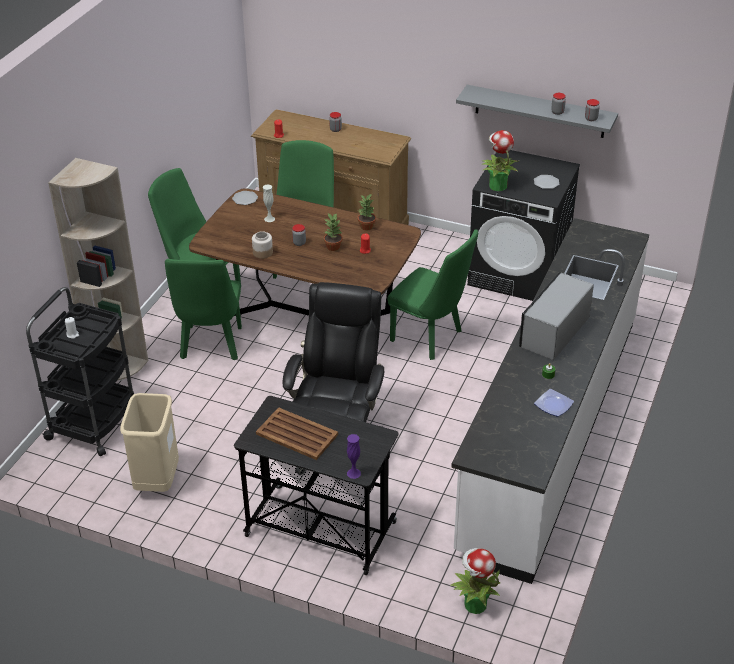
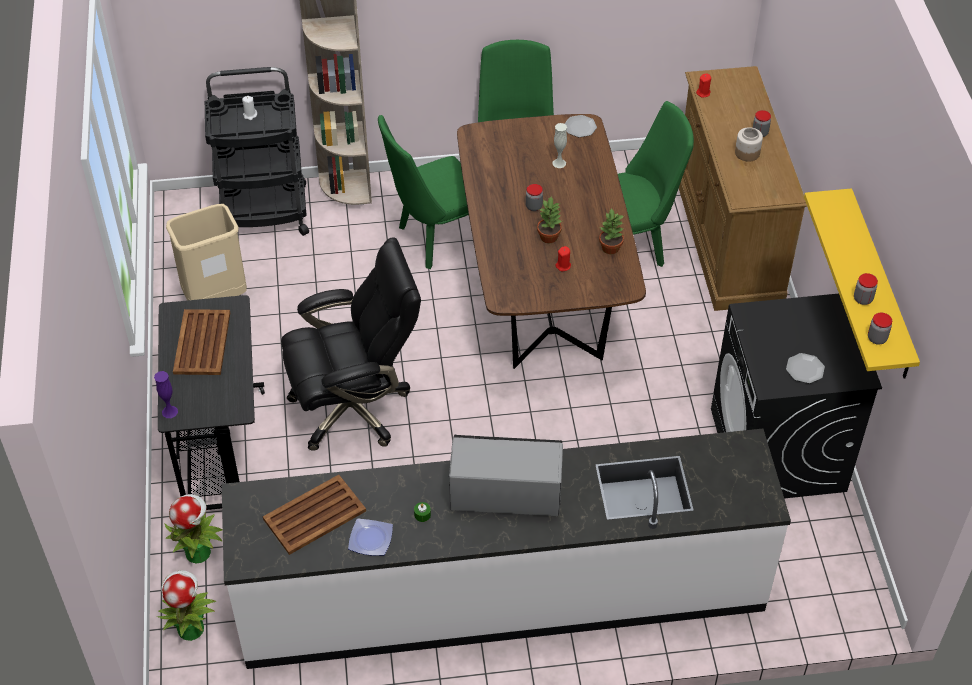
camera: 60 degrees right, 10 degrees up
jar [252,231,273,259] -> jar moved to [735,127,763,162]
green chair [387,229,478,360] -> none
grey shelf [456,85,618,138] -> yellow shelf [804,188,920,378]
potted plant [481,130,520,191] -> potted plant moved to [164,494,223,564]
none -> brown tray [263,475,366,555]

